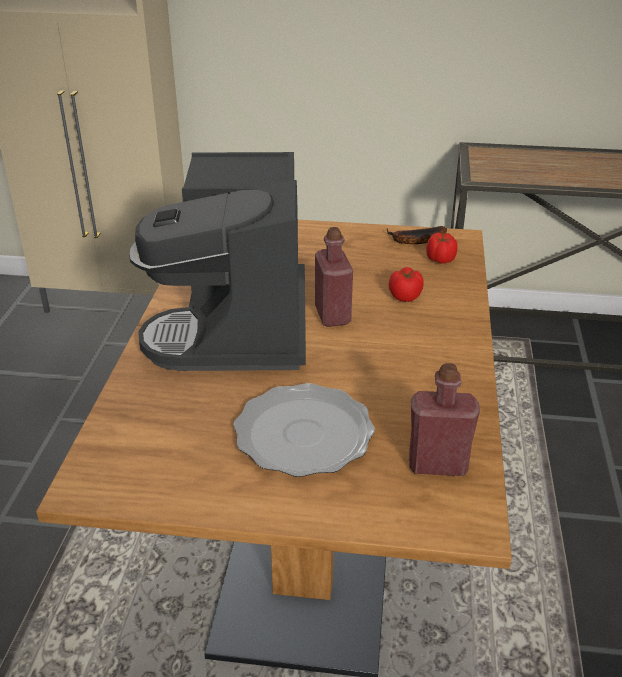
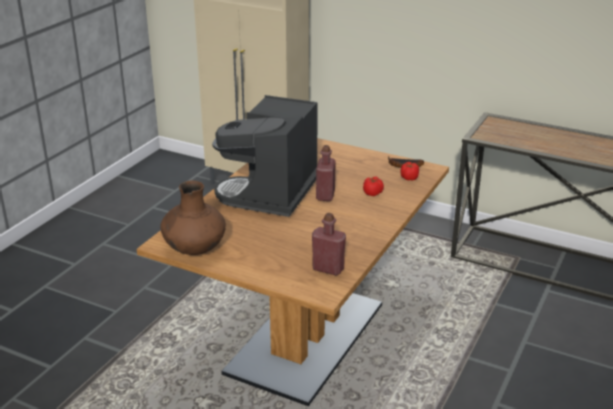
camera: 20 degrees right, 5 degrees down
plate [234,383,375,477] -> none
none -> brown vase [160,181,226,255]

